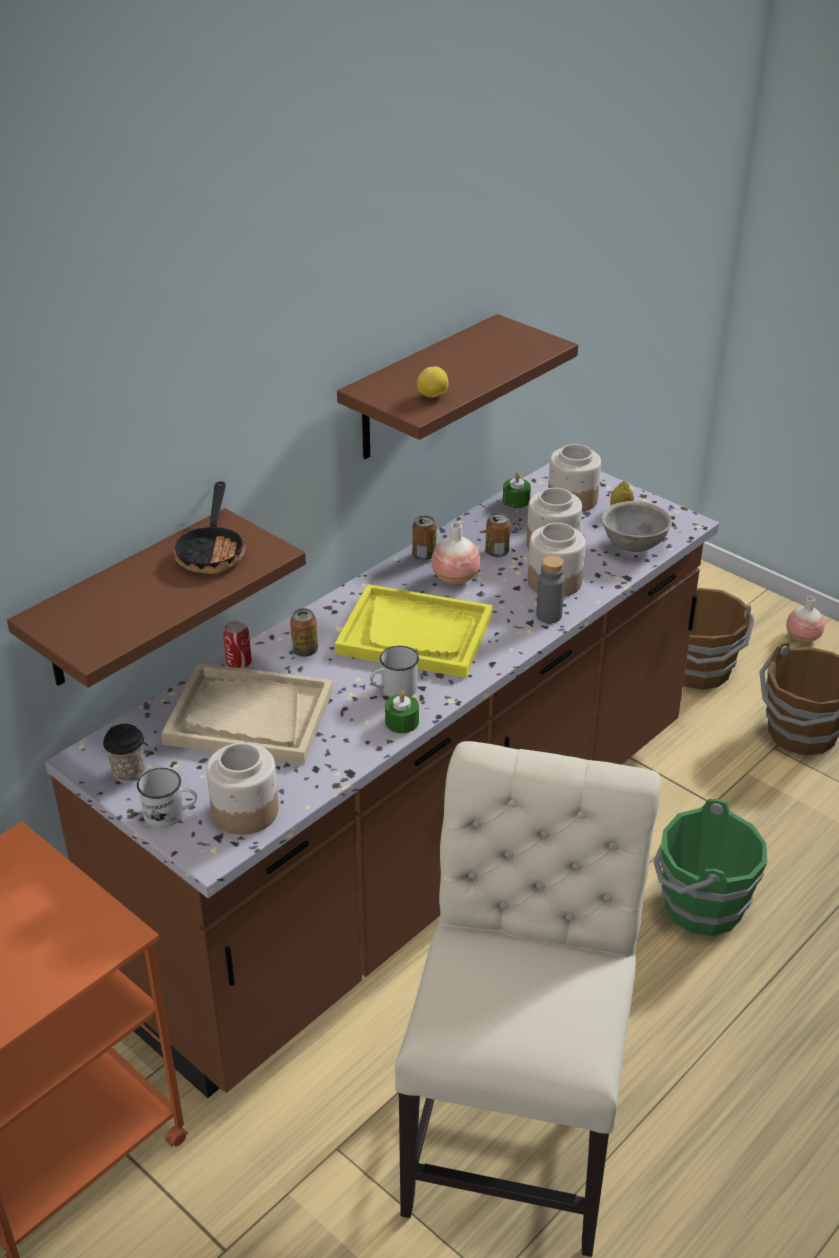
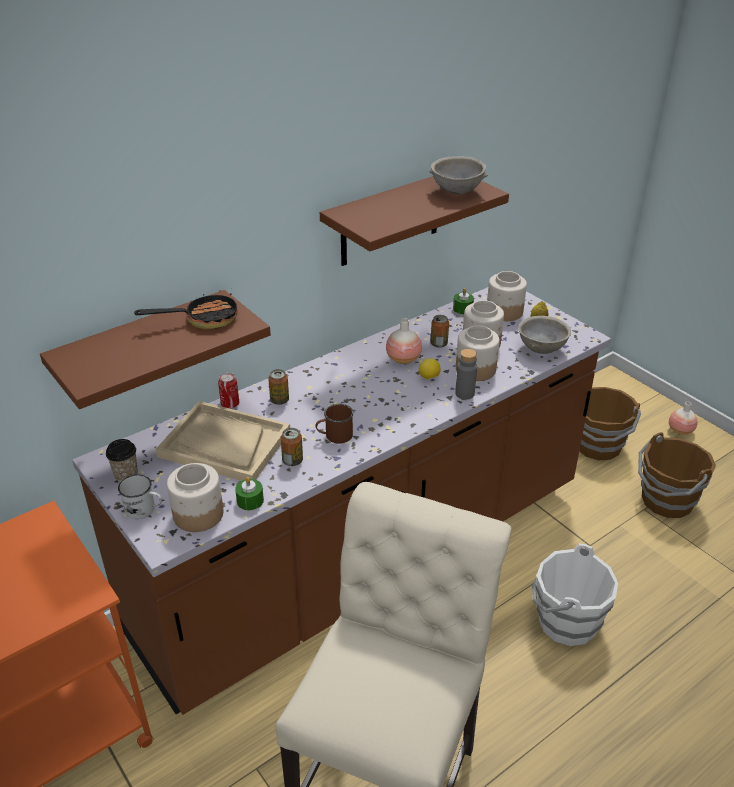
camera: 10 degrees right, 0 degrees up
frying pan [173,481,246,574] -> frying pan turned 120 degrees counterclockwise [134,290,238,329]
yellow tray [335,584,493,678] -> none
white mug [370,646,419,697] -> brown mug [315,404,354,444]
green candle [385,691,419,733] -> green candle moved to [235,477,264,510]
can [412,516,437,560] -> can moved to [281,428,303,466]
lemon [417,366,448,398] -> lemon moved to [419,358,441,380]
green bucket [653,799,767,936] -> white bucket [532,544,618,646]
none -> grey bowl [429,156,488,194]

